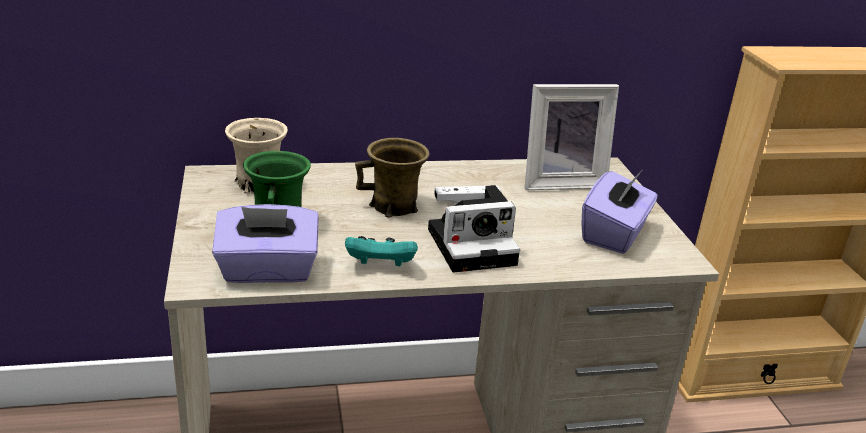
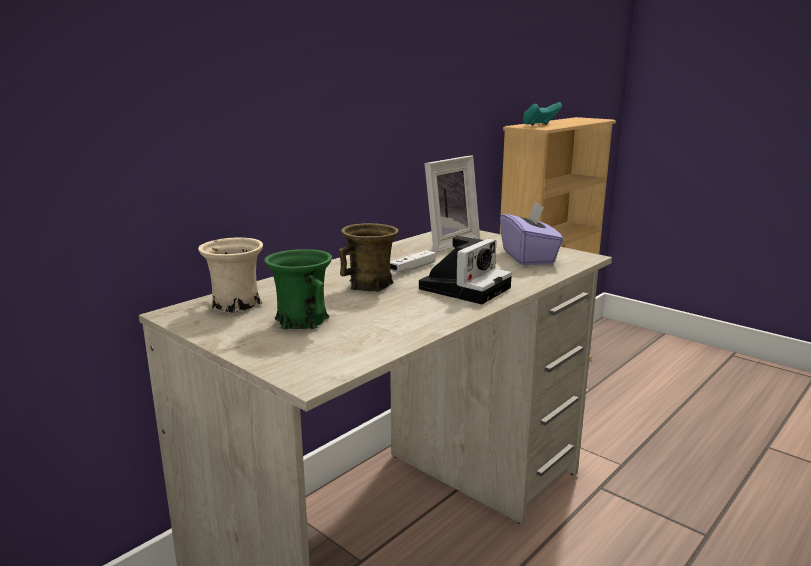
camera: 35 degrees left, 10 degrees down
purple tissue box [212,204,319,283] -> none
turquoise game controller [345,236,418,266] -> turquoise game controller moved to [523,102,562,126]

